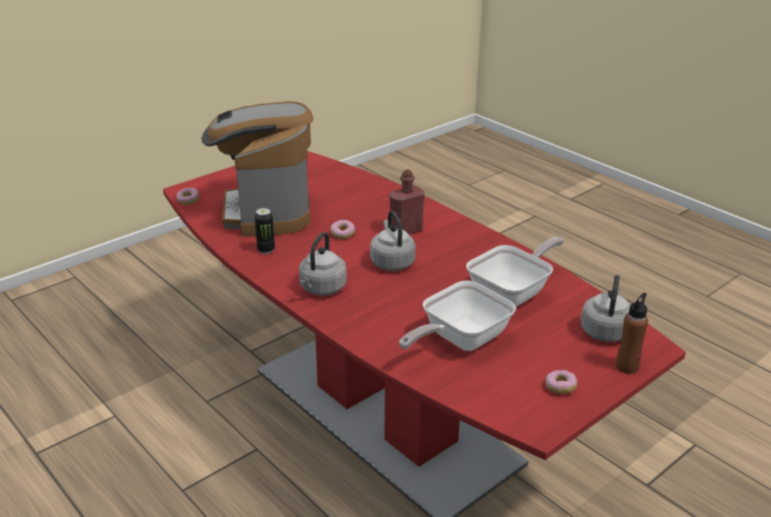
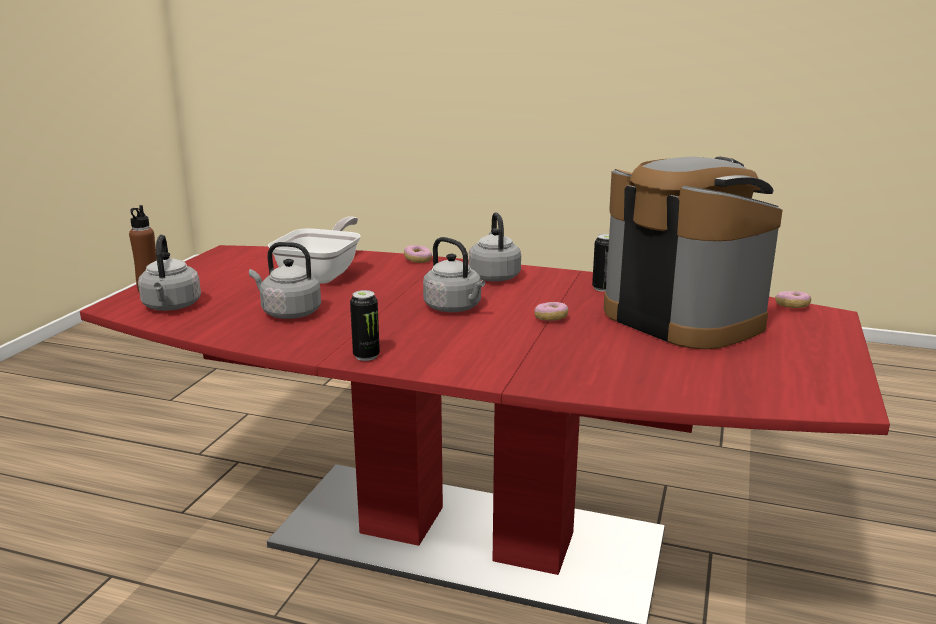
camera: 150 degrees right, 10 degrees down
red bottle [389,170,425,234] -> none
frying pan [466,237,564,307] -> grey kettle [249,242,321,319]
donut [545,370,577,394] -> donut moved to [404,245,432,263]
none -> can [350,290,380,361]

